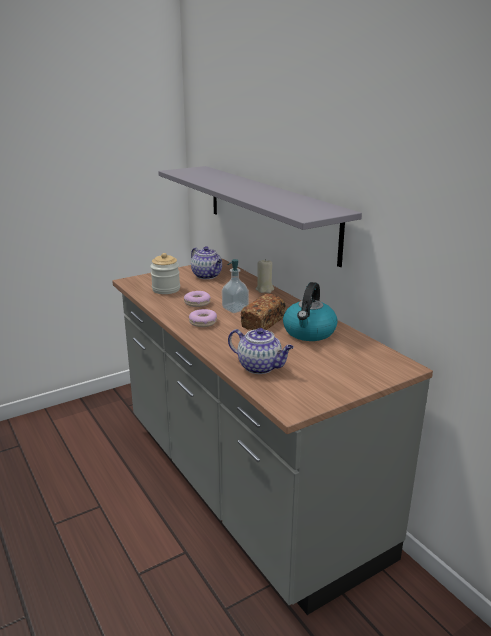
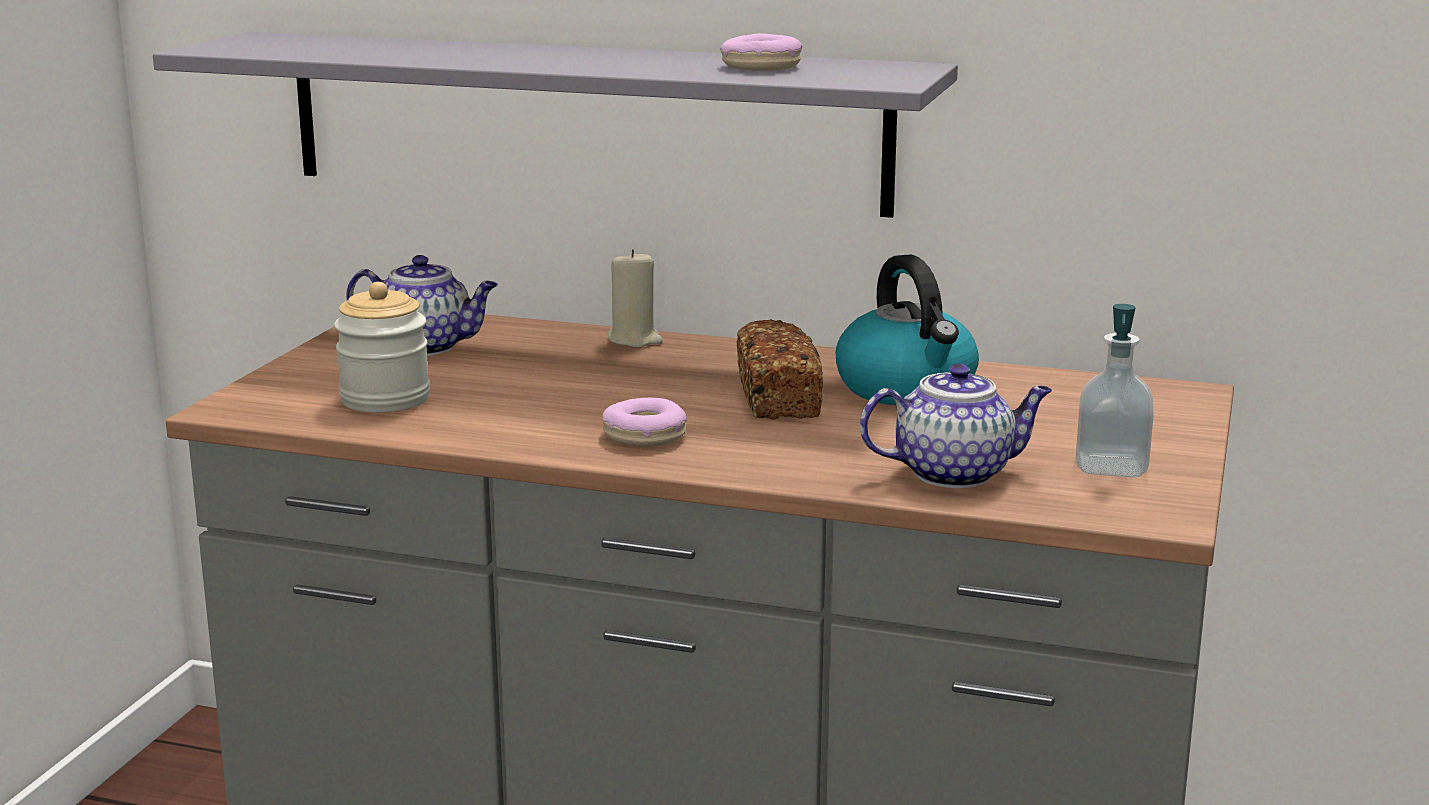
camera: 40 degrees left, 5 degrees down
donut [184,291,211,307] -> donut moved to [720,33,802,71]
soap dispenser [222,259,249,313] -> soap dispenser moved to [1076,304,1153,478]

